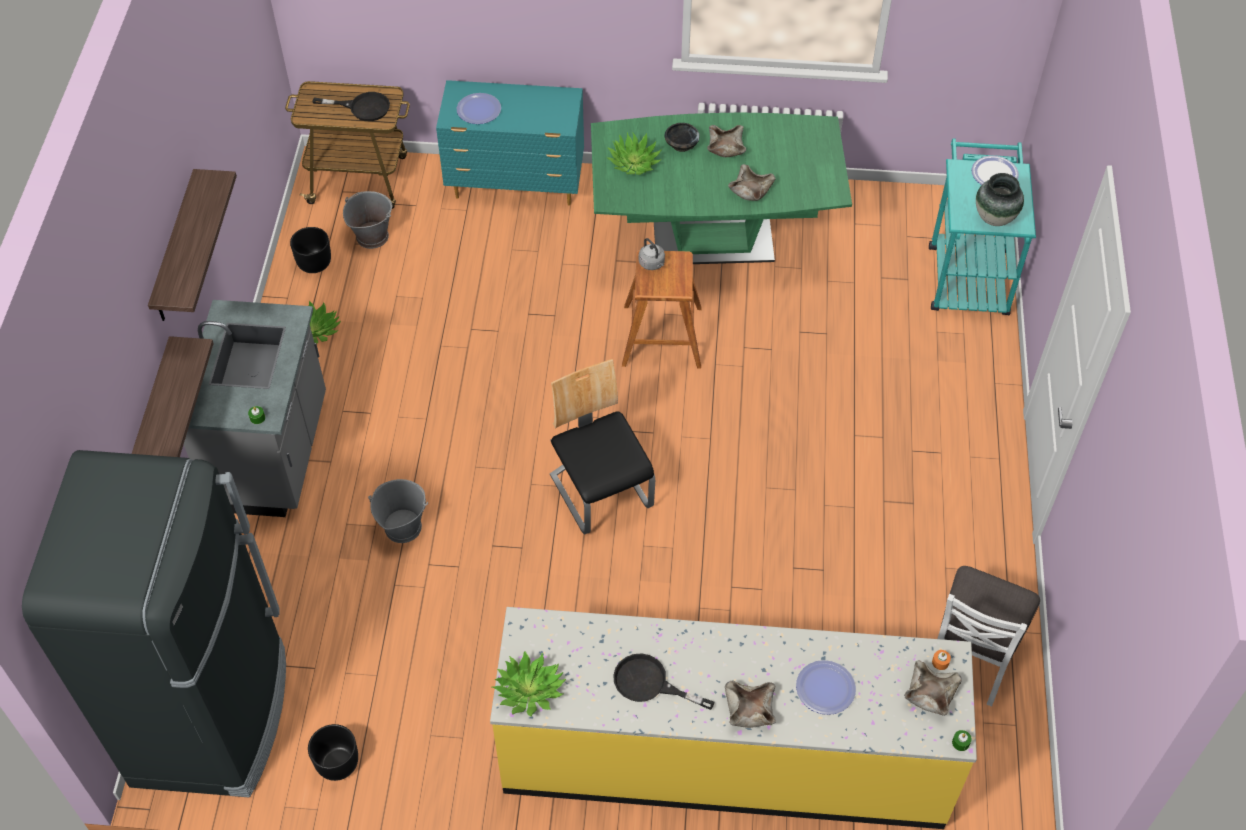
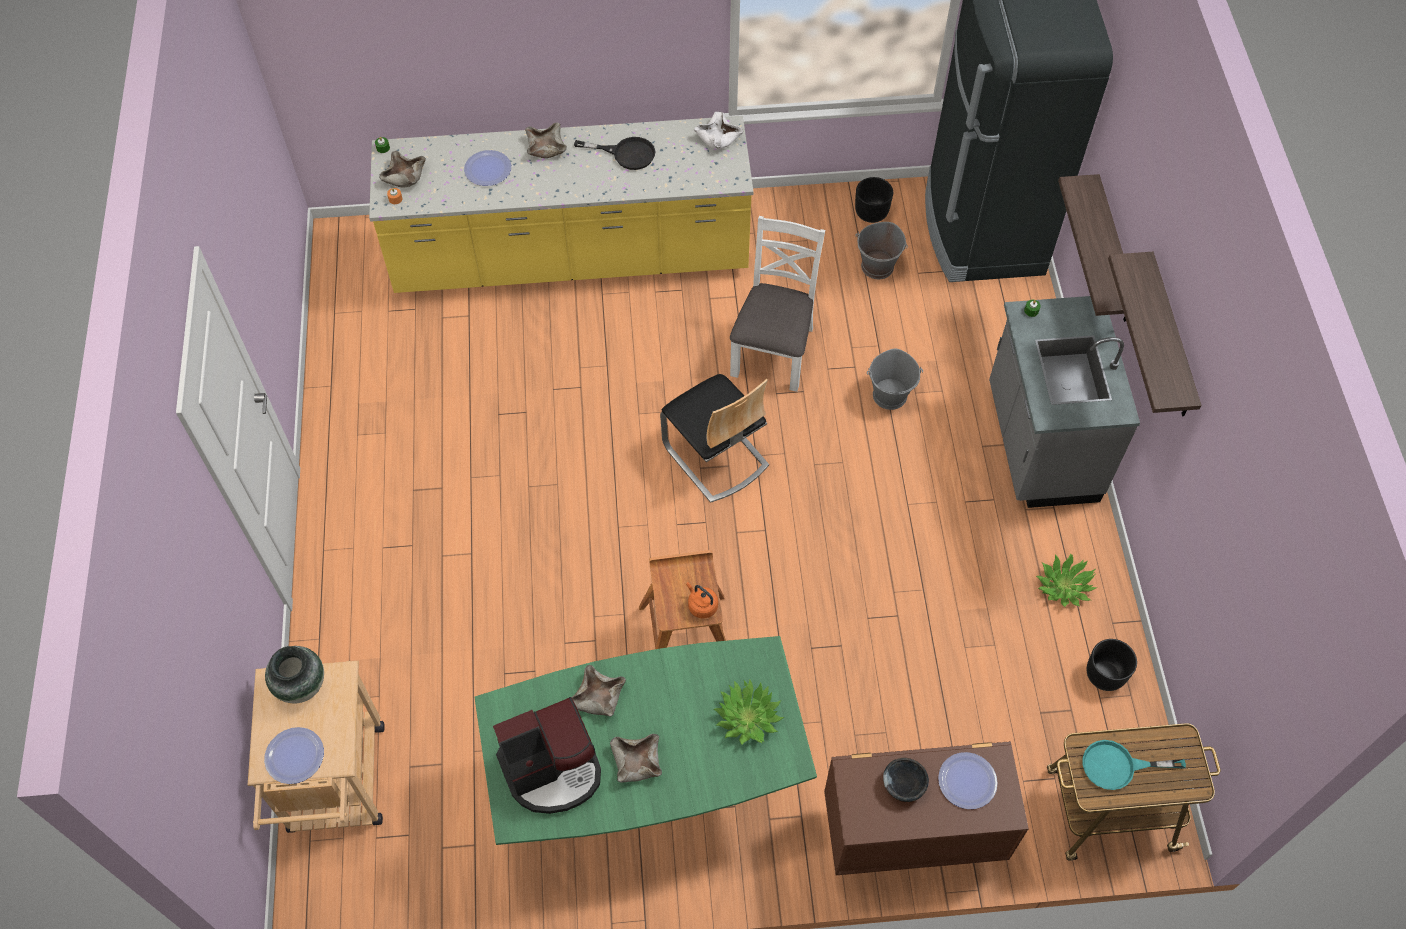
camera: 170 degrees right, 5 degrees up
black frying pan [312,92,390,121] -> turquoise frying pan [1083,740,1186,790]
grey bucket [343,191,392,249] -> grey bucket moved to [855,222,908,279]
turquoise dresser [436,80,584,206] -> brown dresser [824,741,1029,875]
potted plant [492,652,566,717] -> white bowl [694,112,743,149]
grey kettle [639,238,665,270] -> orange kettle [686,582,718,618]
black bowl [664,123,700,152] -> black bowl moved to [883,758,929,802]
turquoise cart [929,138,1036,315] -> beige cart [248,661,385,833]
white chair [937,566,1040,707] -> white chair moved to [730,216,825,392]
none -> coffee machine [493,697,601,814]

